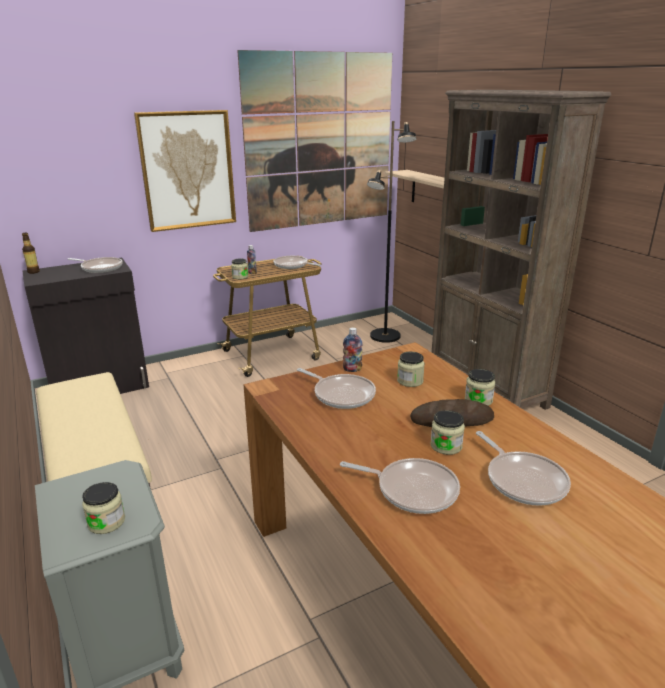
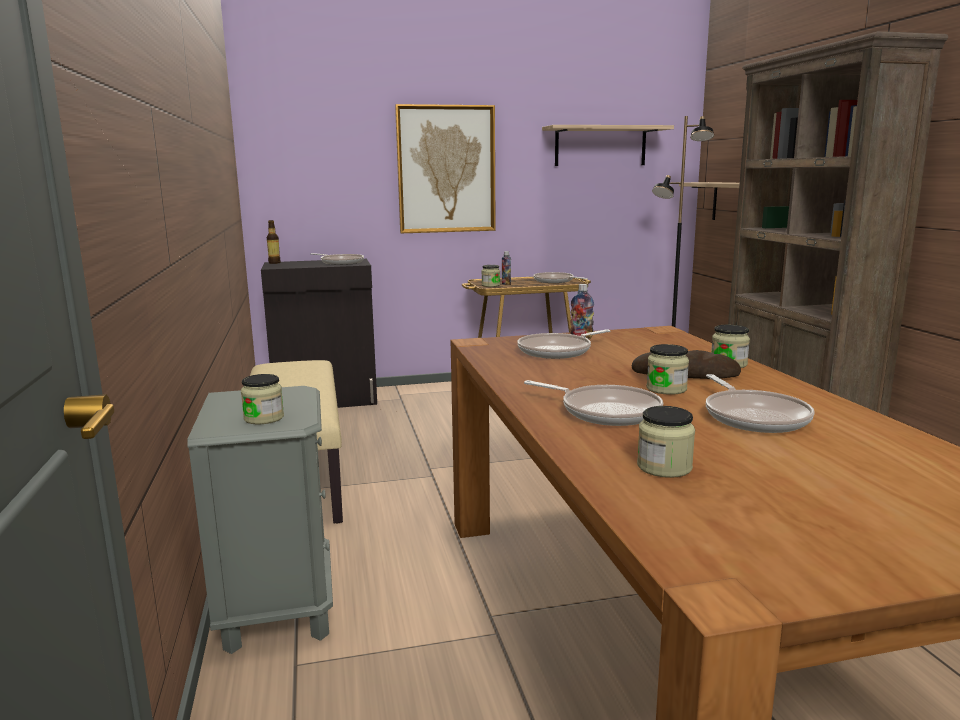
camera: 15 degrees right, 10 degrees down
picture [237,50,392,232] -> shelf [542,125,674,166]
frying pan [297,368,376,409] -> frying pan turned 90 degrees clockwise [517,329,610,359]
jar [397,351,425,387] -> jar moved to [637,406,695,478]

